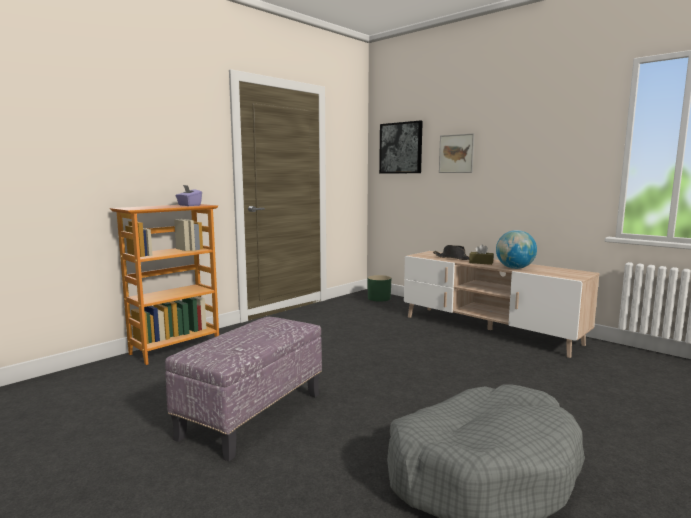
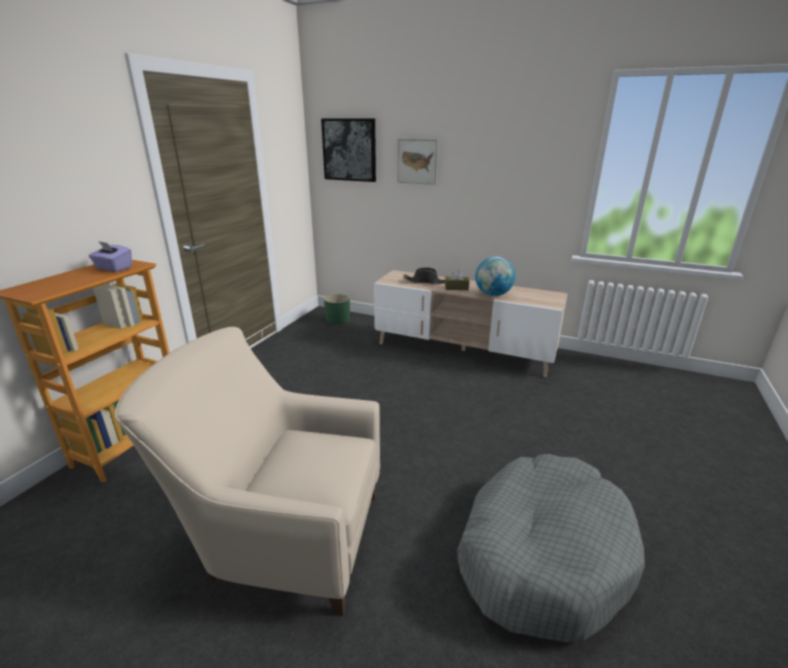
camera: 20 degrees left, 15 degrees up
ottoman [165,317,322,461] -> beige armchair [115,327,380,616]

